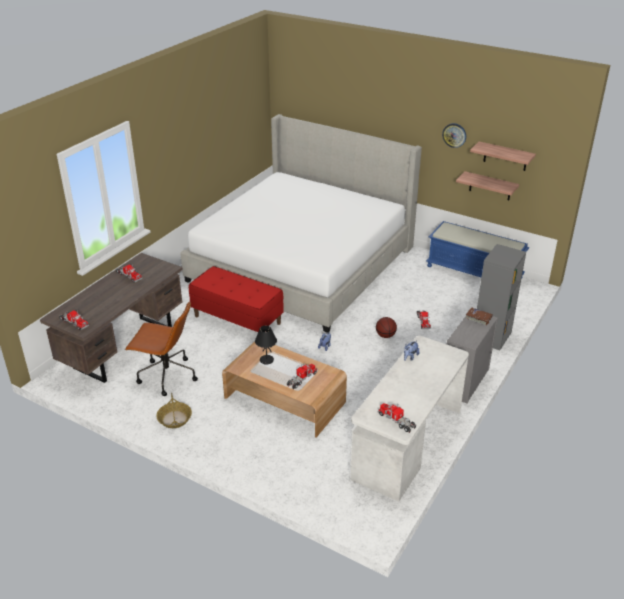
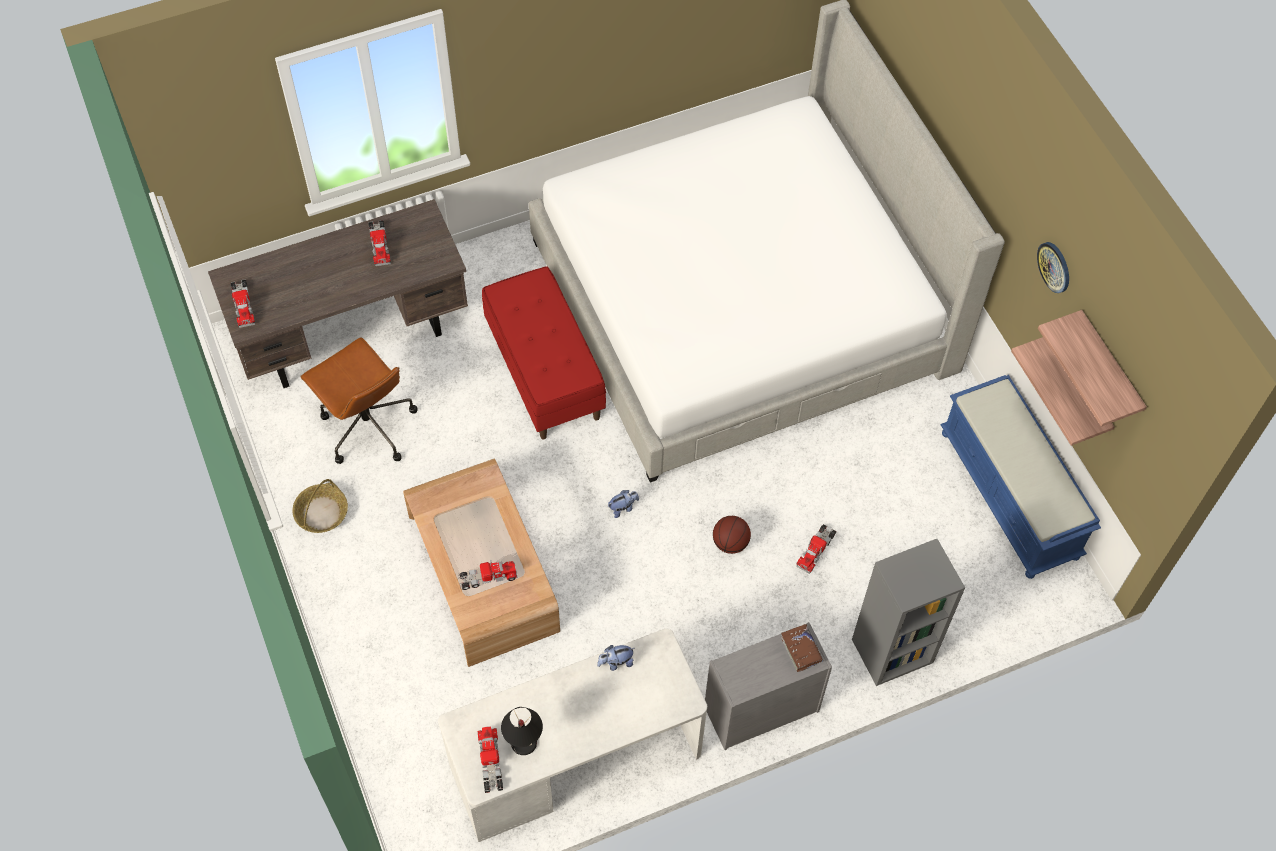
camera: 35 degrees right, 25 degrees up
black table lamp [255,325,277,365] -> black table lamp moved to [501,707,543,755]

